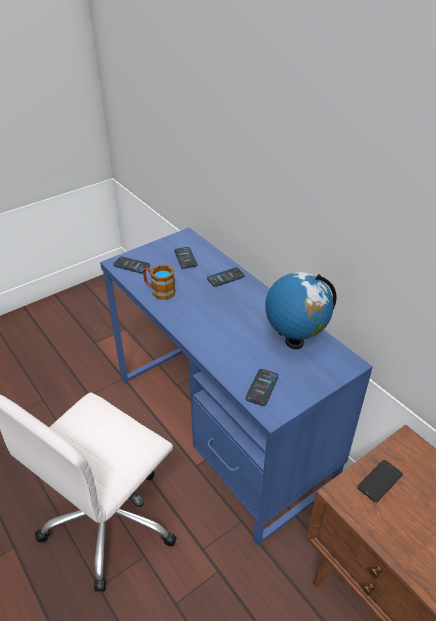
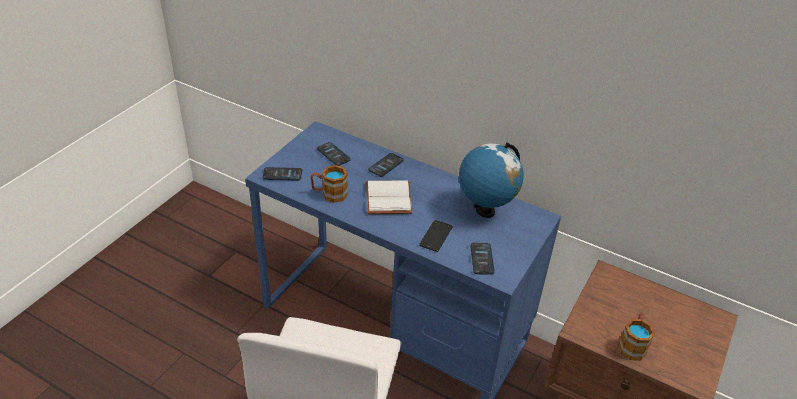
camera: 25 degrees left, 0 degrees up
phone [357,460,403,503] -> phone moved to [419,220,453,252]
none -> white book [366,180,413,214]
none -> mug [618,313,655,360]

